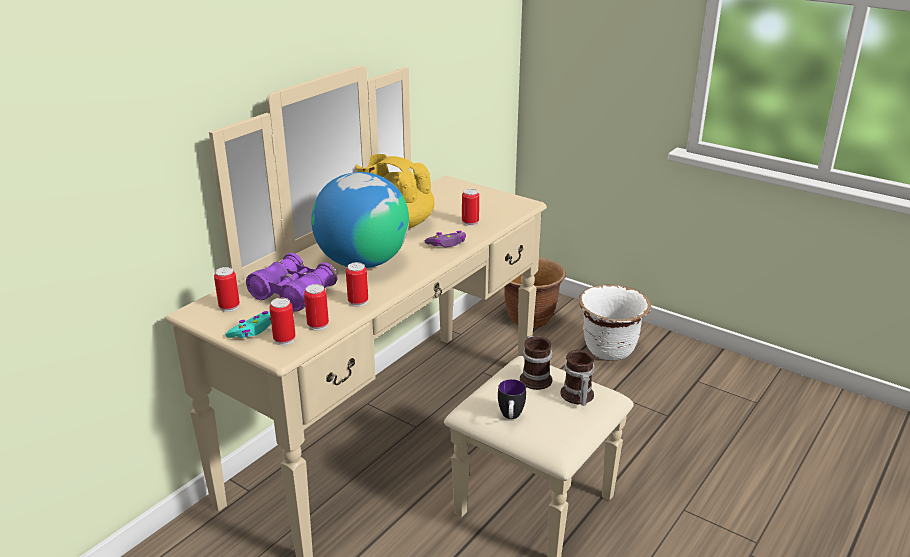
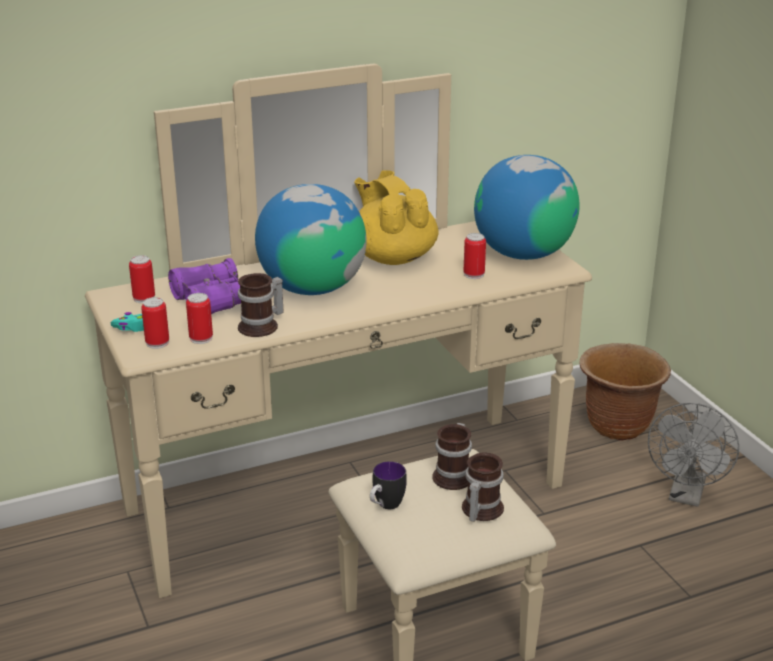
camera: 30 degrees right, 0 degrees up
can [346,262,368,307] -> mug [238,273,284,337]
purple game controller [425,231,466,247] -> none
white planter [579,285,651,361] -> grey fan [648,403,739,507]
none -> globe [474,155,580,260]

